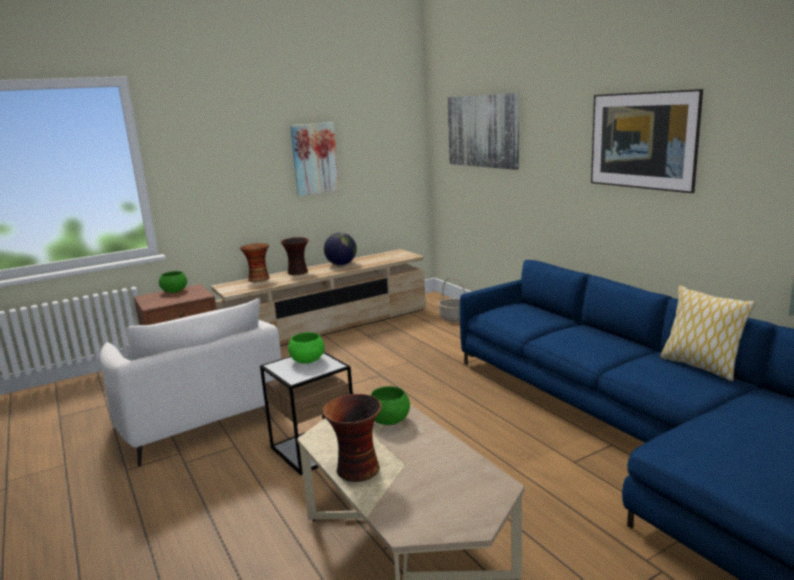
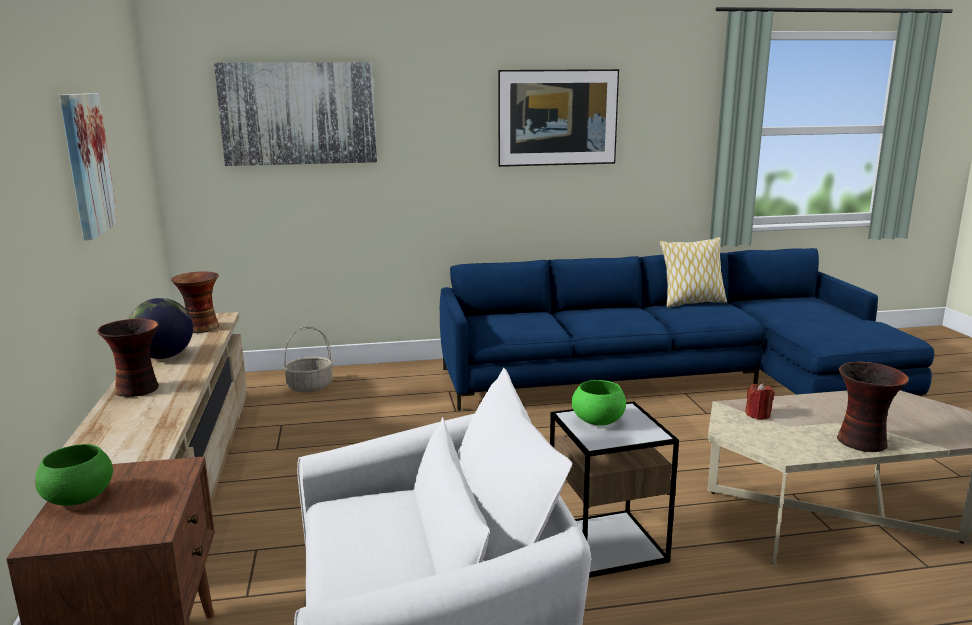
camera: 70 degrees left, 0 degrees up
vase [240,243,269,282] -> vase moved to [171,271,219,333]
green bowl [371,386,410,425] -> red candle [745,383,775,420]

